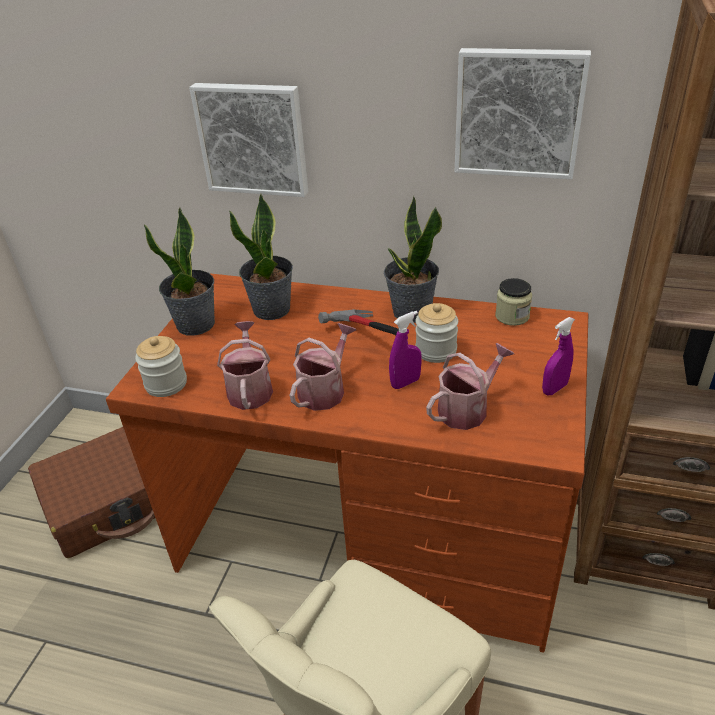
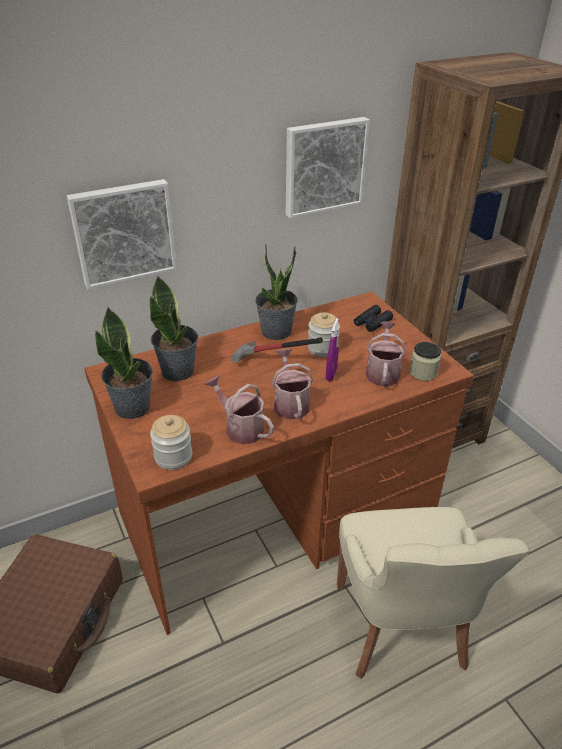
camera: 45 degrees left, 0 degrees up
jar [495,278,532,326] -> jar moved to [409,342,441,381]
purple spray bottle [542,317,575,396] -> none
none -> black binoculars [354,305,393,332]

